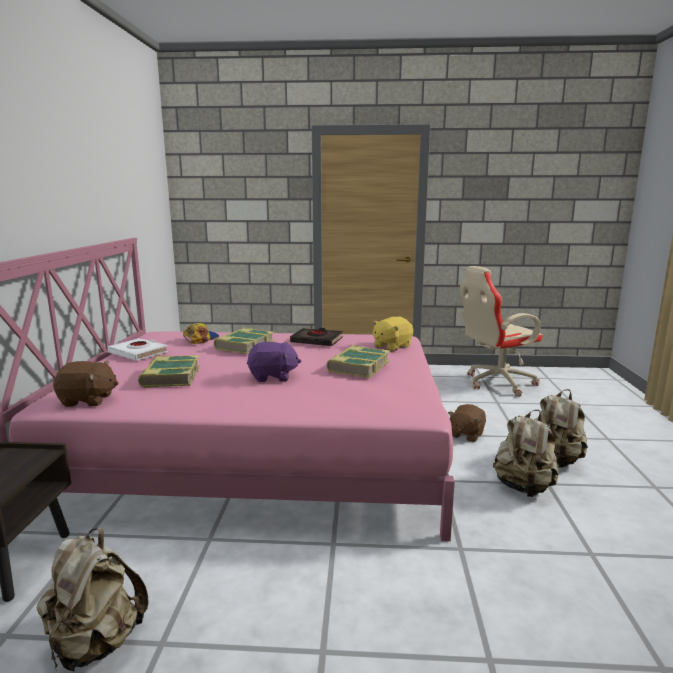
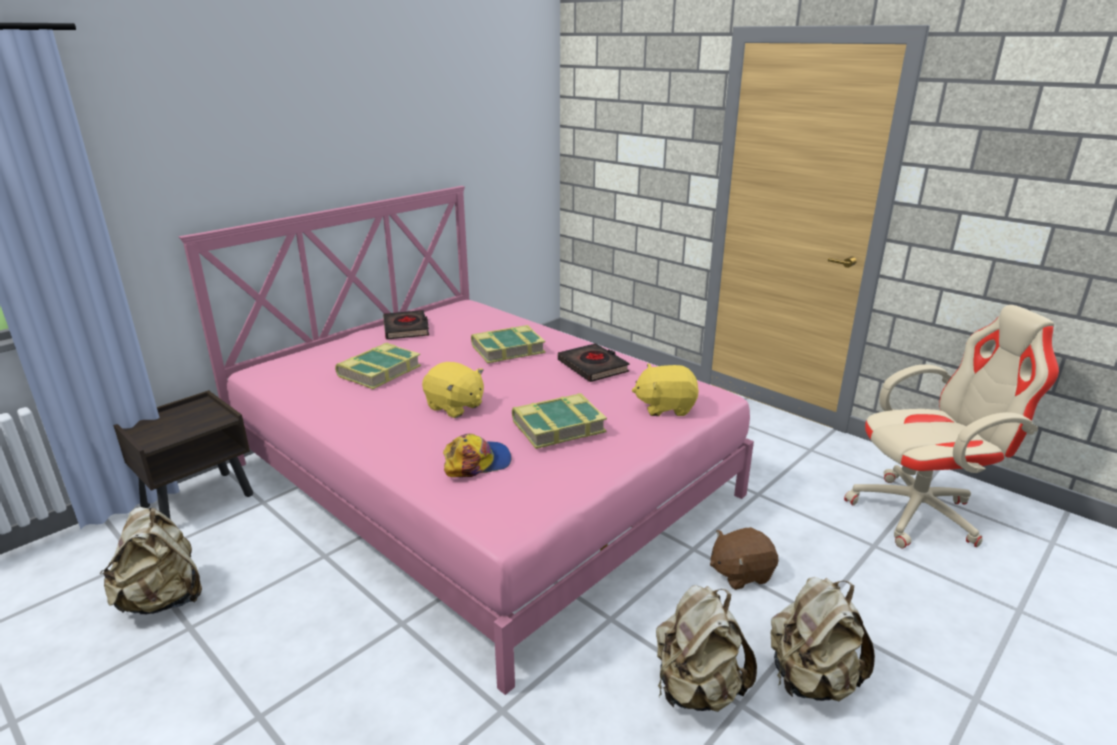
camera: 40 degrees right, 10 degrees up
brown plush toy [53,361,118,407] -> none
white book [107,338,168,361] -> black book [383,310,429,340]
cap [183,323,219,344] -> cap moved to [443,433,511,477]
purple plush toy [247,342,301,382] -> yellow plush toy [422,362,484,418]
beige office chair [460,266,542,397] -> beige office chair turned 150 degrees clockwise [844,305,1059,548]

